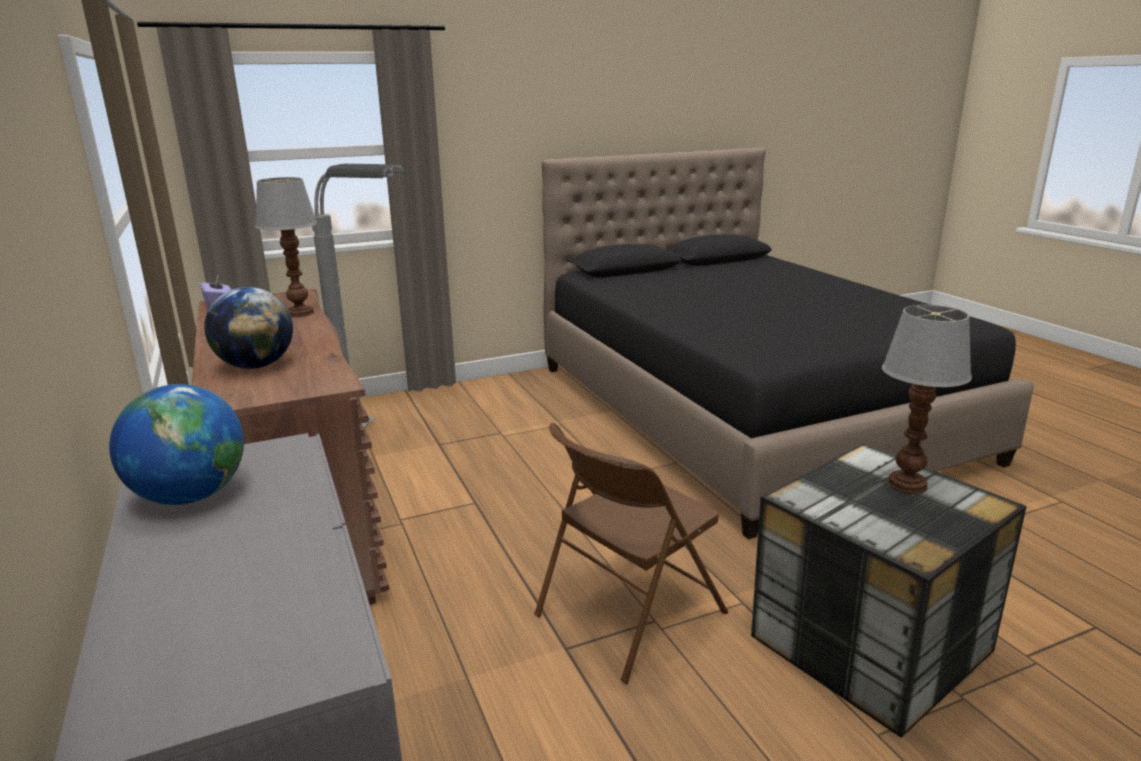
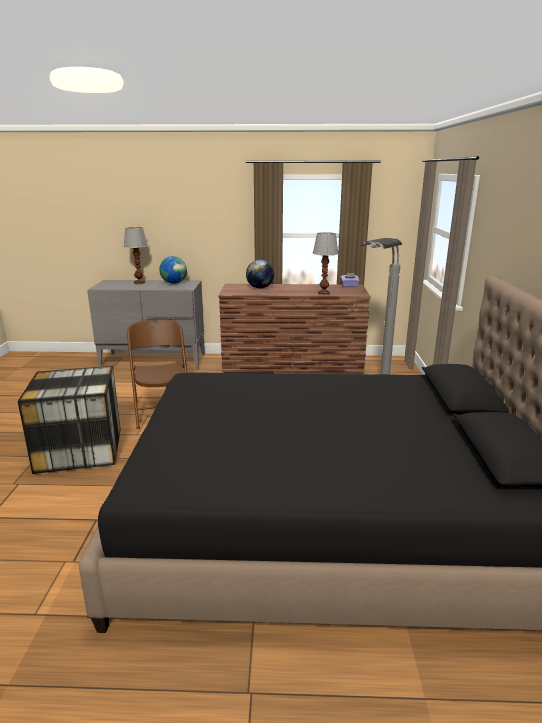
camera: 115 degrees right, 0 degrees up
table lamp [882,305,972,494] -> table lamp moved to [123,227,148,284]

